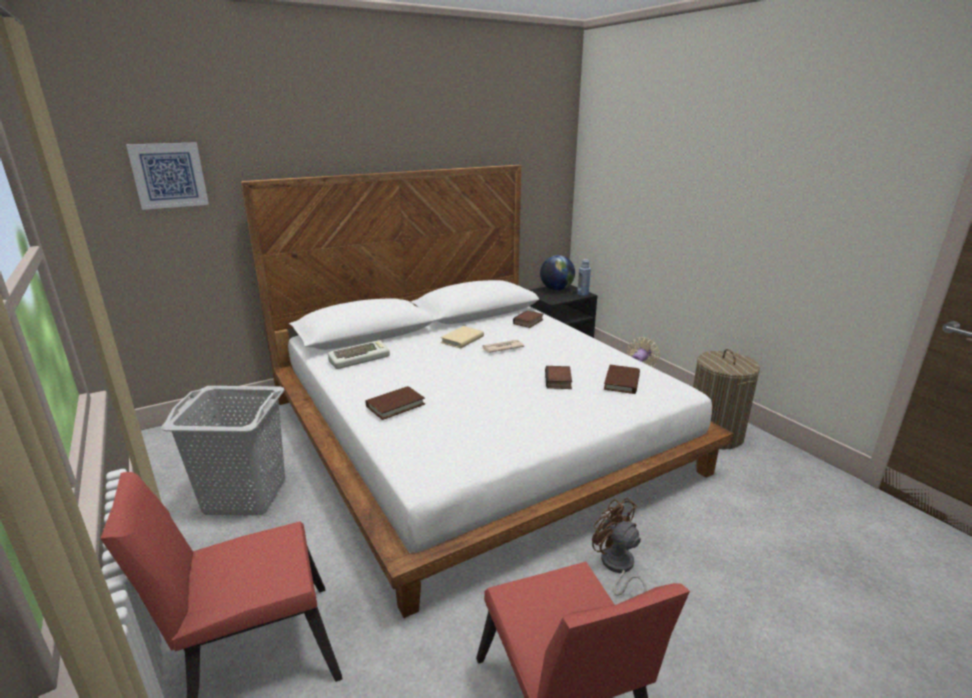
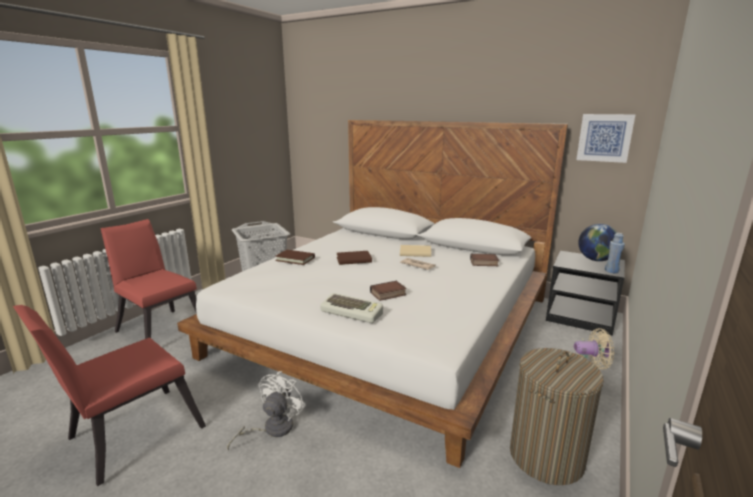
camera: 60 degrees right, 5 degrees down
picture [126,142,209,210] -> picture moved to [576,114,635,163]
keyboard [328,340,390,369] -> keyboard moved to [320,293,383,323]
brown fan [592,498,646,596] -> white fan [227,371,306,450]
brown book [604,365,640,394] -> brown book moved to [337,251,372,265]

